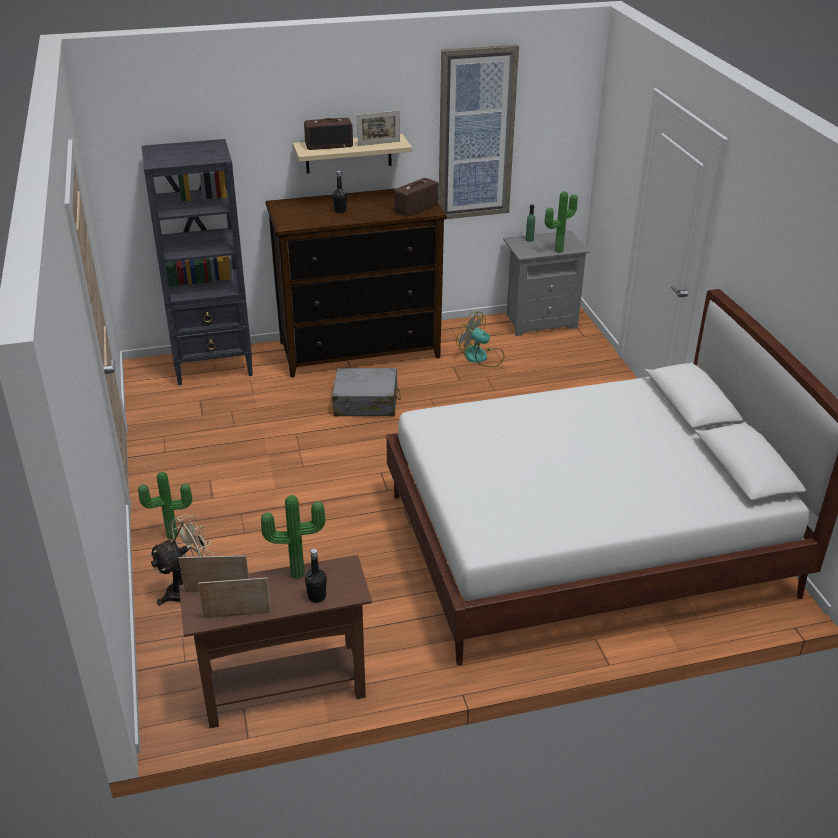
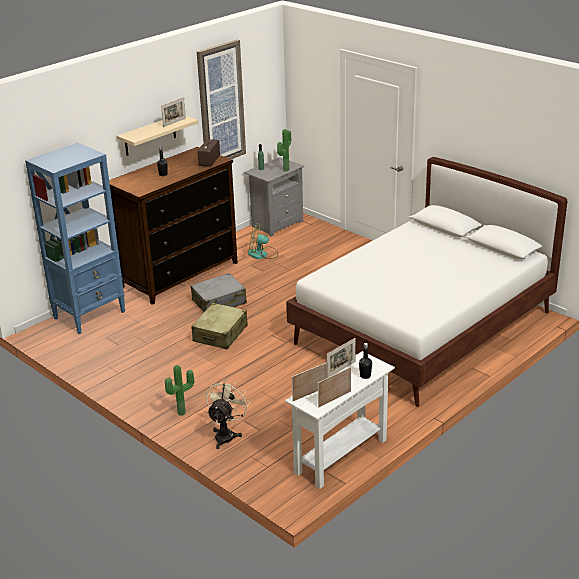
camera: 30 degrees left, 5 degrees down
black bookcase [142,139,253,385] -> blue bookcase [25,143,125,334]
brown console table [179,555,372,728] -> white console table [285,351,395,489]
potted plant [261,495,325,579] -> picture frame [327,338,356,378]
radio [304,118,353,150] -> none
none -> beige suitcase [191,303,248,349]

